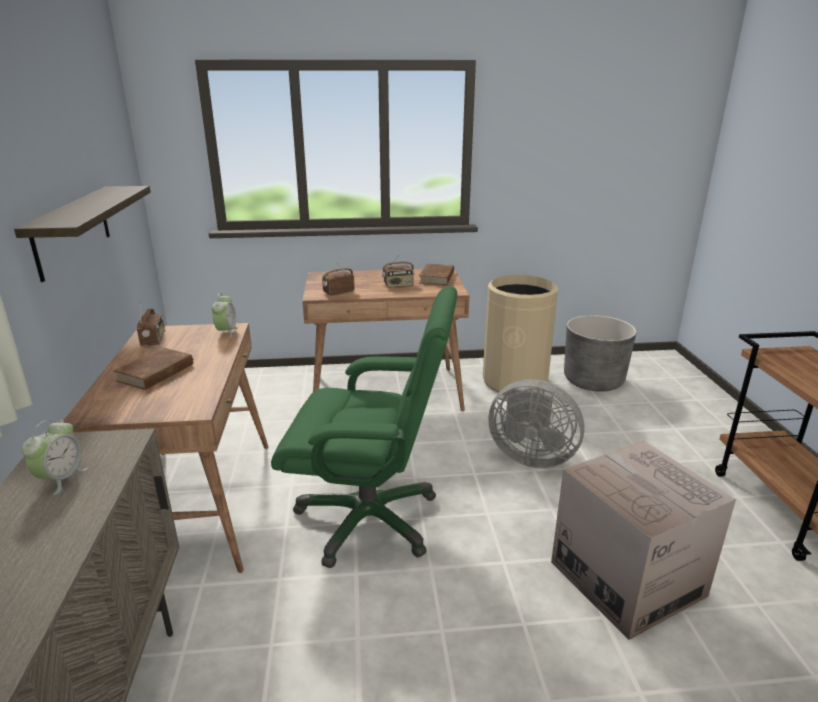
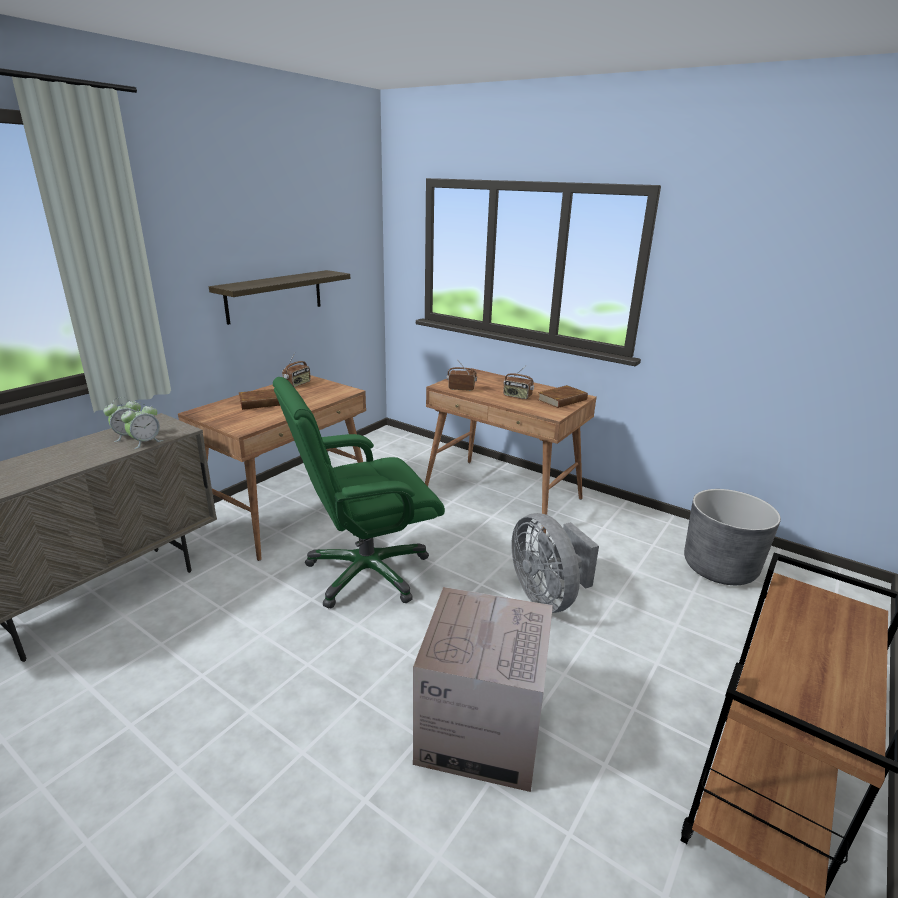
camera: 40 degrees right, 0 degrees up
alarm clock [212,293,238,338] -> alarm clock moved to [121,403,163,449]
green office chair [271,286,457,568] -> green office chair turned 105 degrees clockwise [273,377,445,609]
beige trash can [483,275,558,394] -> none

